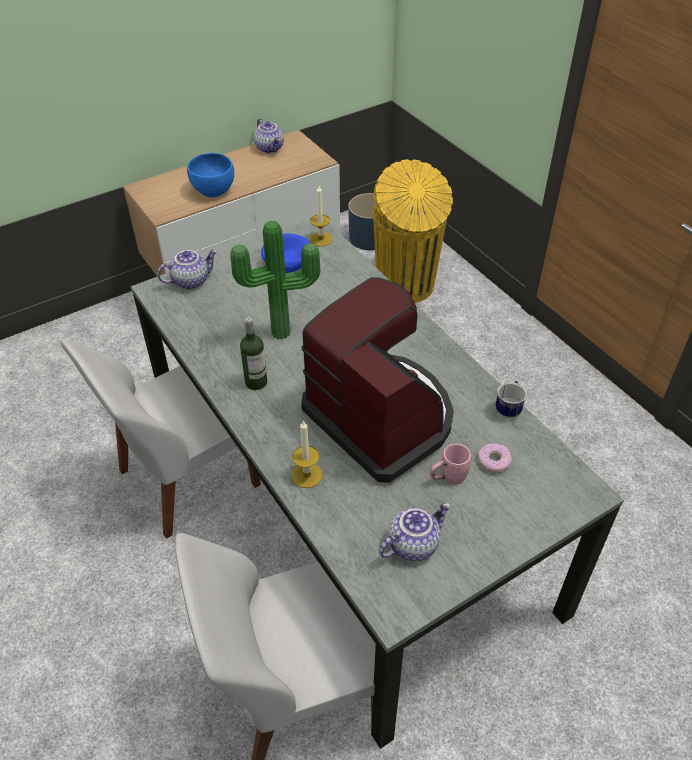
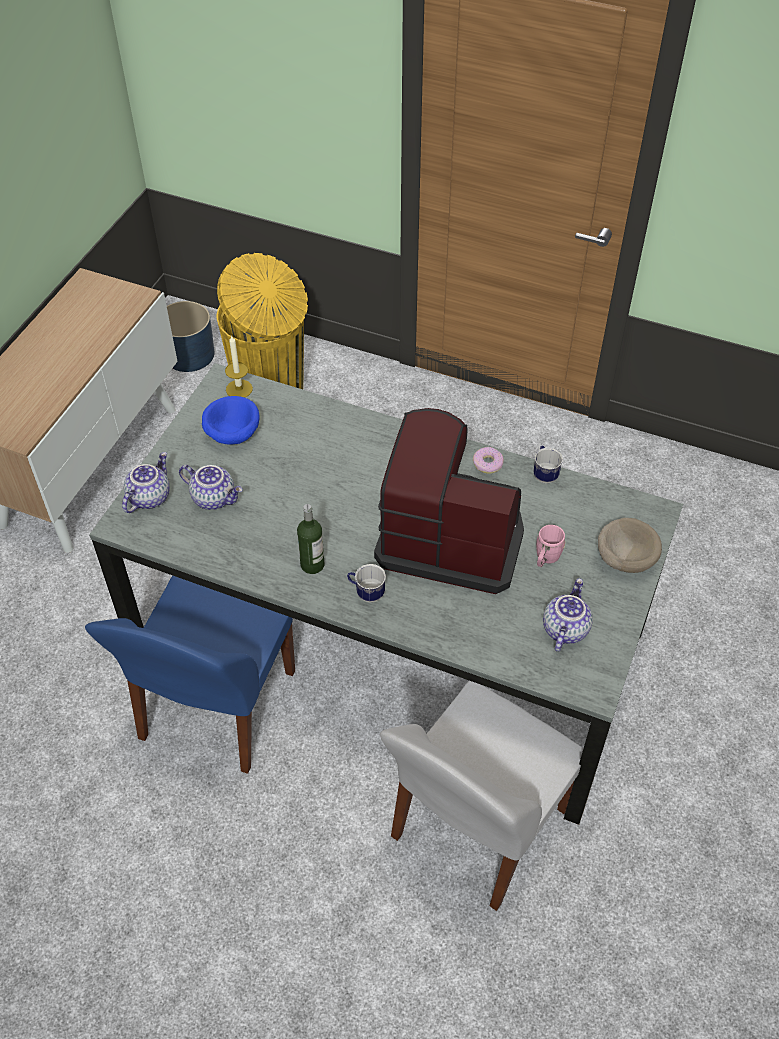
camera: 35 degrees left, 5 degrees up
white chair [61,339,261,539] -> blue chair [85,576,295,774]
blue bowl [187,153,234,197] -> none
potted plant [230,221,320,340] -> none
teapot [254,118,284,154] -> teapot moved to [179,465,243,510]
candle [291,420,323,488] -> none
donut [478,443,512,473] -> donut moved to [473,447,504,474]
none -> mug [347,564,386,602]
none -> beige bowl [598,518,662,573]

